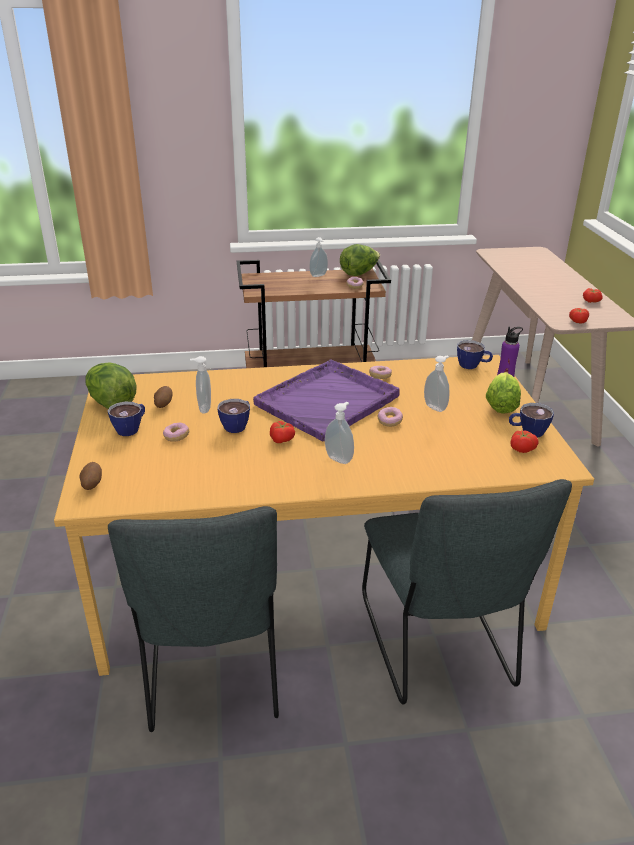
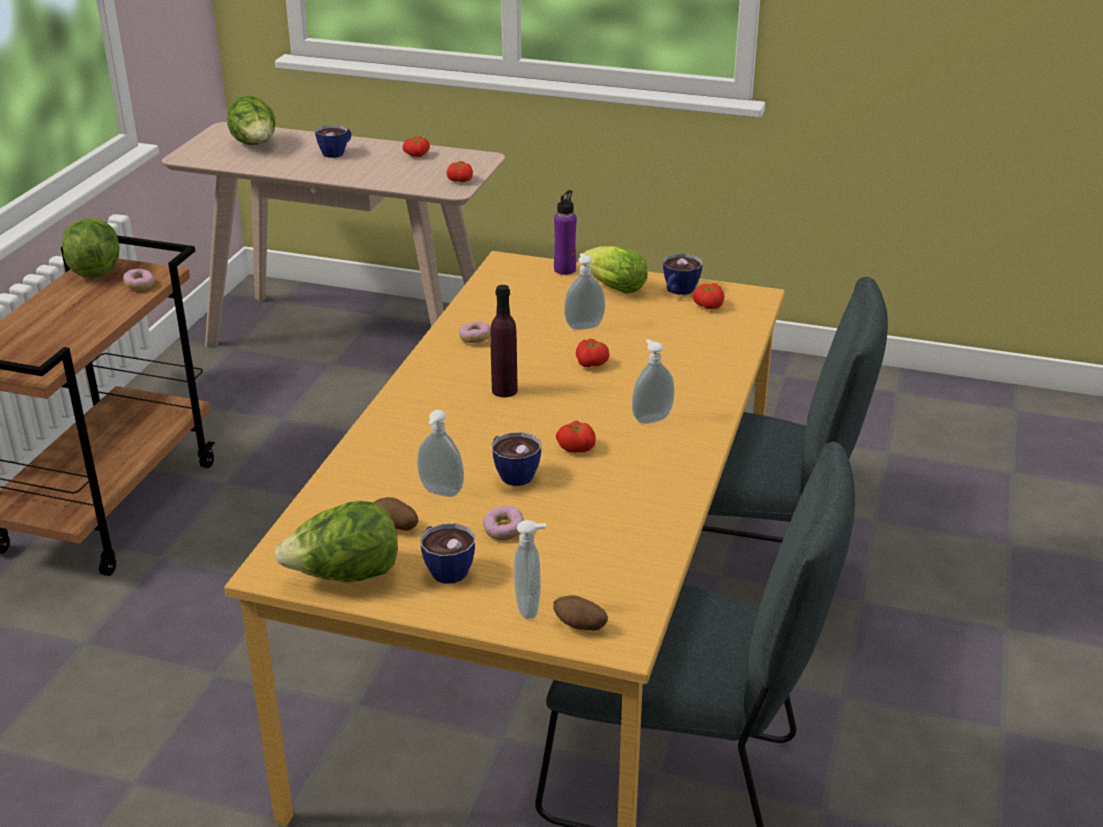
camera: 65 degrees left, 0 degrees up
purple tray [253,359,400,441] -> purple bottle [490,285,518,397]
soap dispenser [309,237,328,277] -> soap dispenser moved to [514,520,546,619]
donut [378,407,403,427] -> tomato [576,339,610,367]
cup [457,340,493,369] -> cup moved to [315,125,351,158]
none -> lettuce [227,96,275,145]

